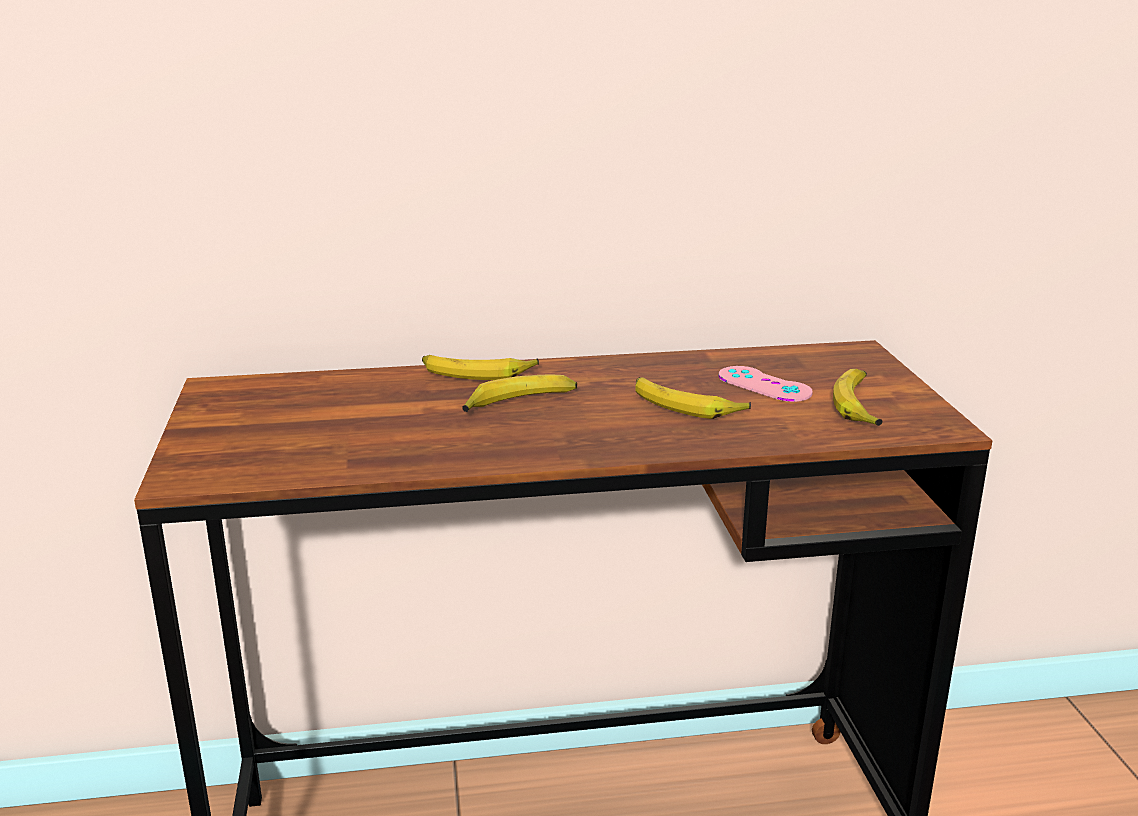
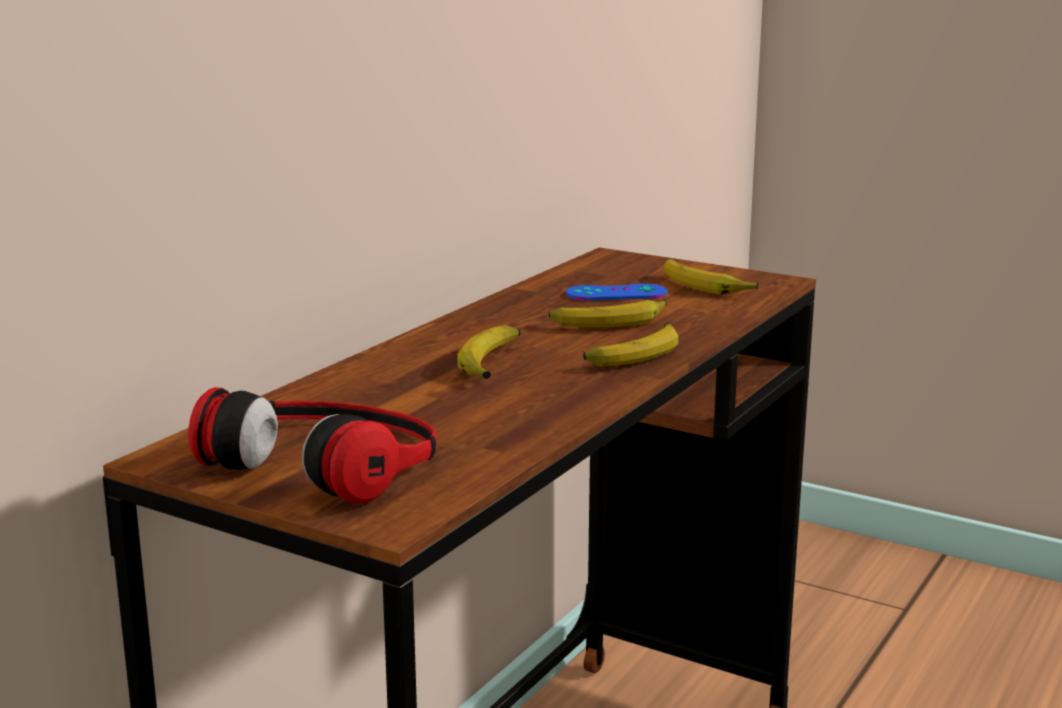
camera: 50 degrees left, 5 degrees down
banana [422,355,539,380] -> banana moved to [583,323,678,367]
pink game controller [719,366,813,402] -> blue game controller [566,283,667,301]
none -> headphones [188,387,436,504]

